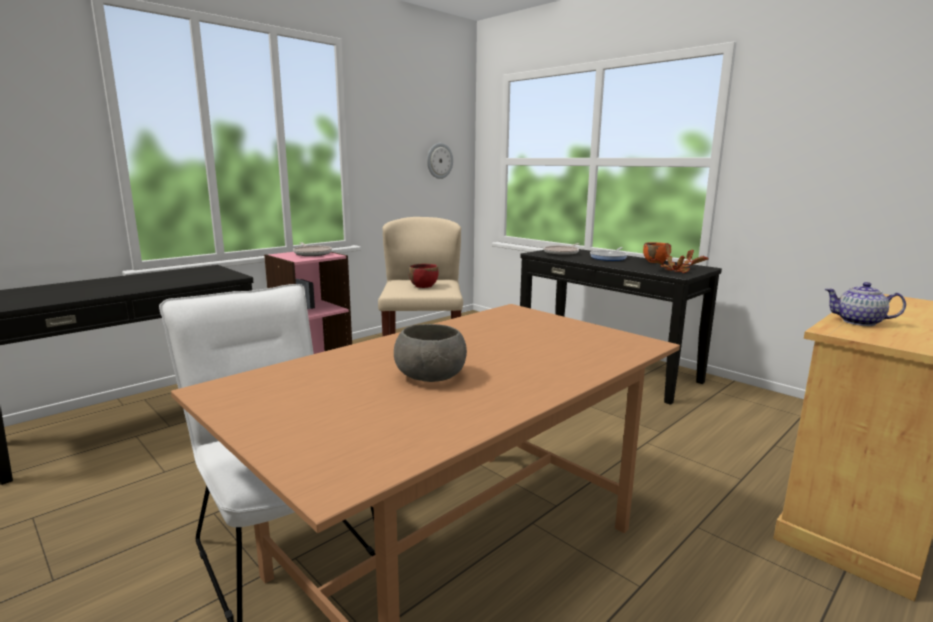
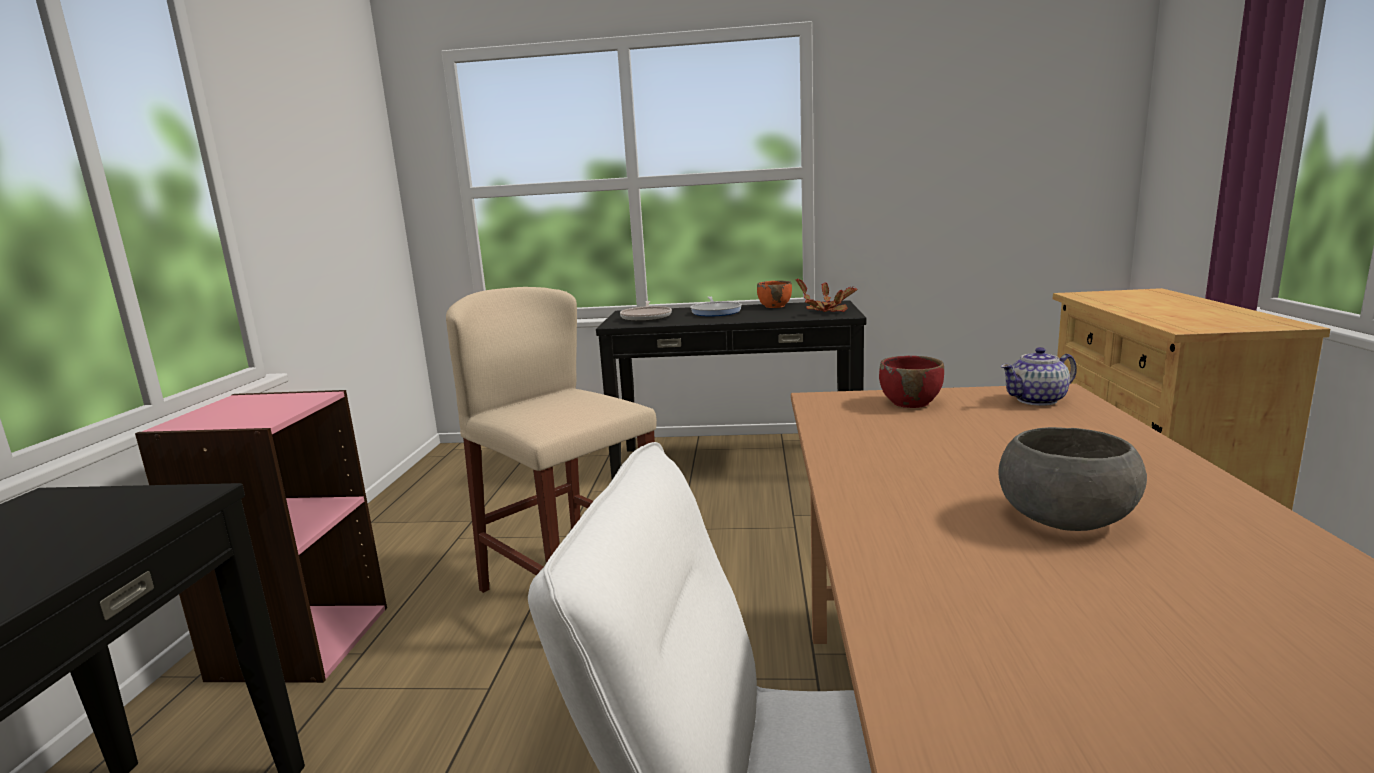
camera: 40 degrees left, 0 degrees up
frying pan [293,242,332,256] -> none
red bowl [408,263,438,288] -> red bowl moved to [879,356,944,408]
wall clock [427,143,453,179] -> none
teapot [824,282,906,326] -> teapot moved to [1000,347,1077,406]

